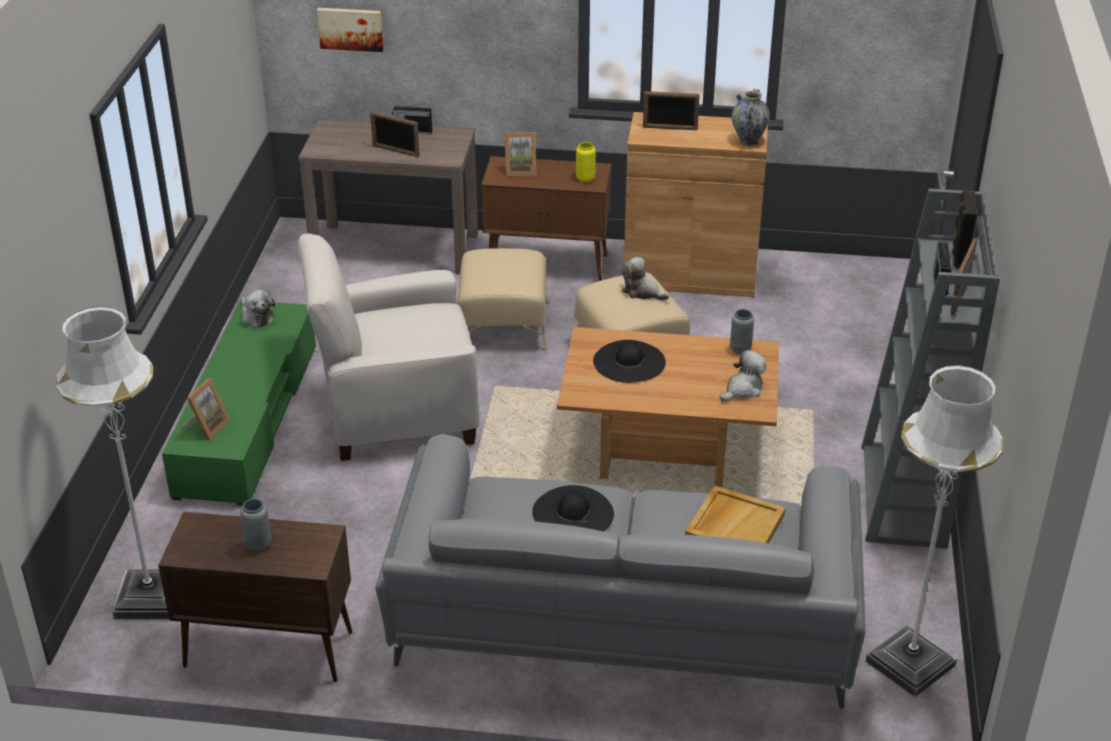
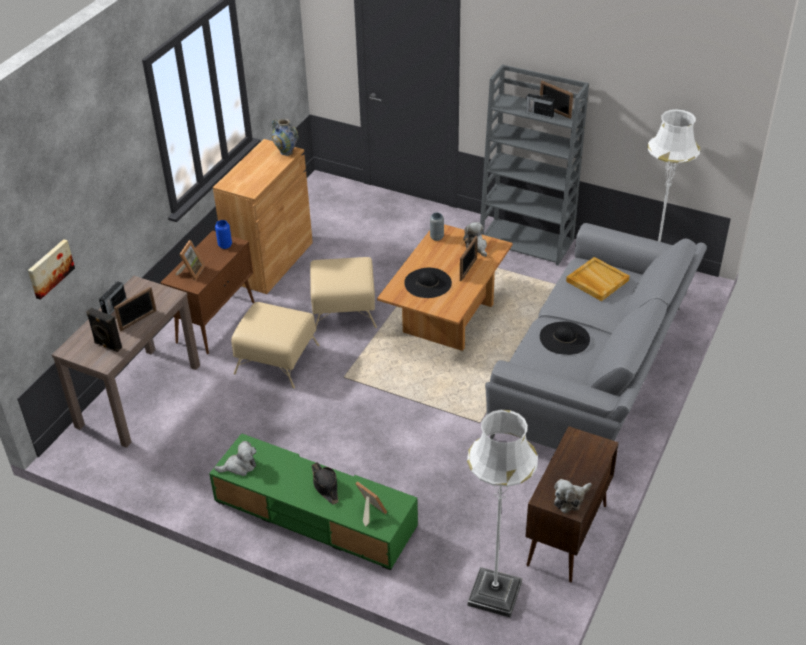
camera: 70 degrees left, 5 degrees up
grey vase [240,499,271,551] -> none
white armchair [298,233,479,461] -> none
yellow vase [576,142,596,183] -> blue vase [215,220,232,249]
plush toy [622,257,669,301] -> plush toy moved to [554,479,592,513]
picture frame [643,91,700,130] -> picture frame moved to [460,236,478,281]
black speaker [952,190,977,268] -> black speaker moved to [86,308,122,352]
none -> black hat [311,462,339,505]

